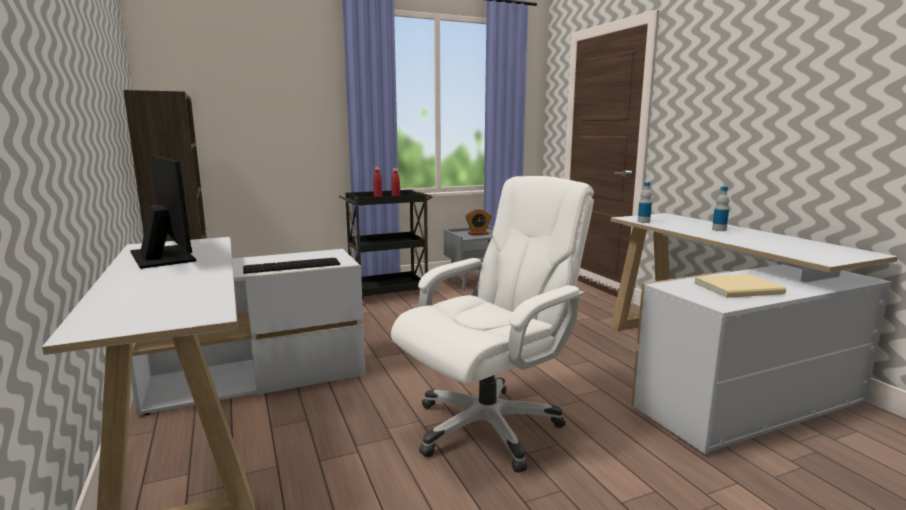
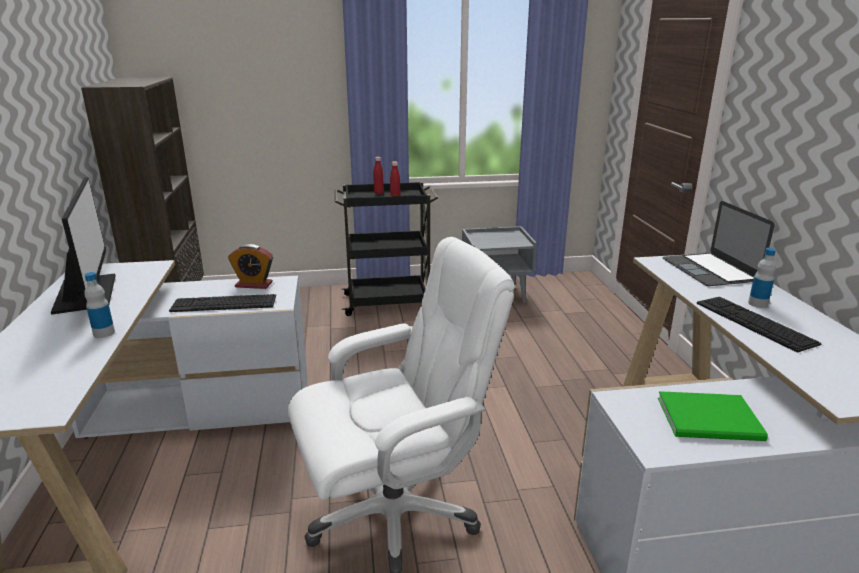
camera: 15 degrees right, 10 degrees up
alarm clock [466,209,491,235] -> alarm clock moved to [228,244,273,289]
bottle [638,182,652,223] -> bottle moved to [84,272,115,338]
beige book [694,274,786,298] -> green book [658,391,768,441]
none -> laptop [663,201,774,286]
none -> keyboard [697,297,822,353]

